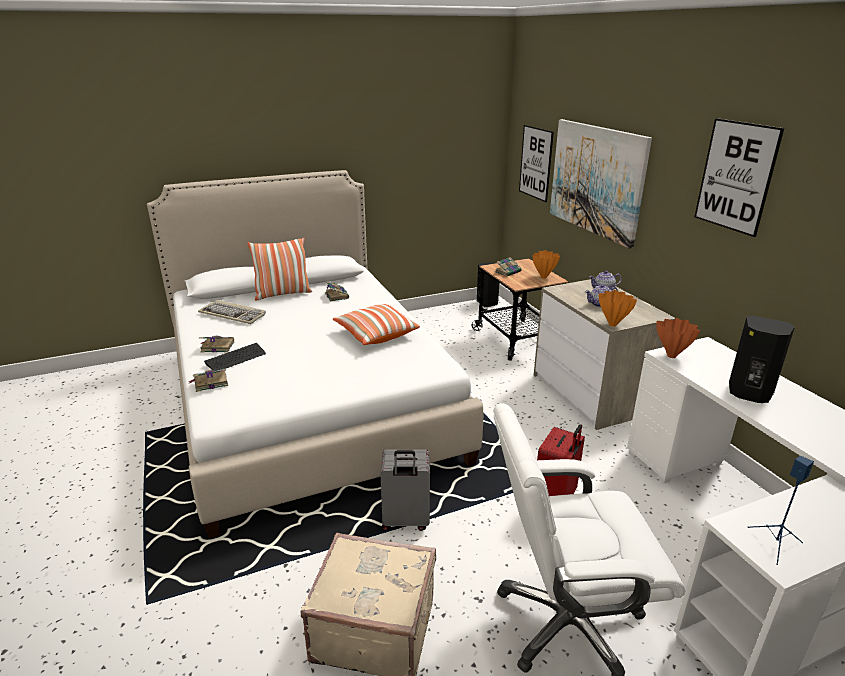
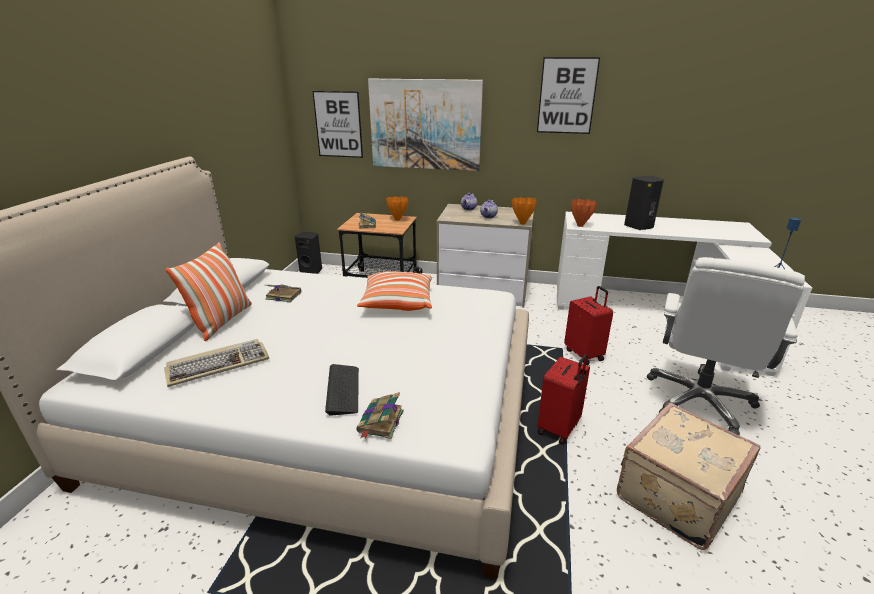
camera: 55 degrees left, 0 degrees up
book [199,336,234,352] -> none
grey suitcase [380,450,430,531] -> red suitcase [538,354,590,445]

